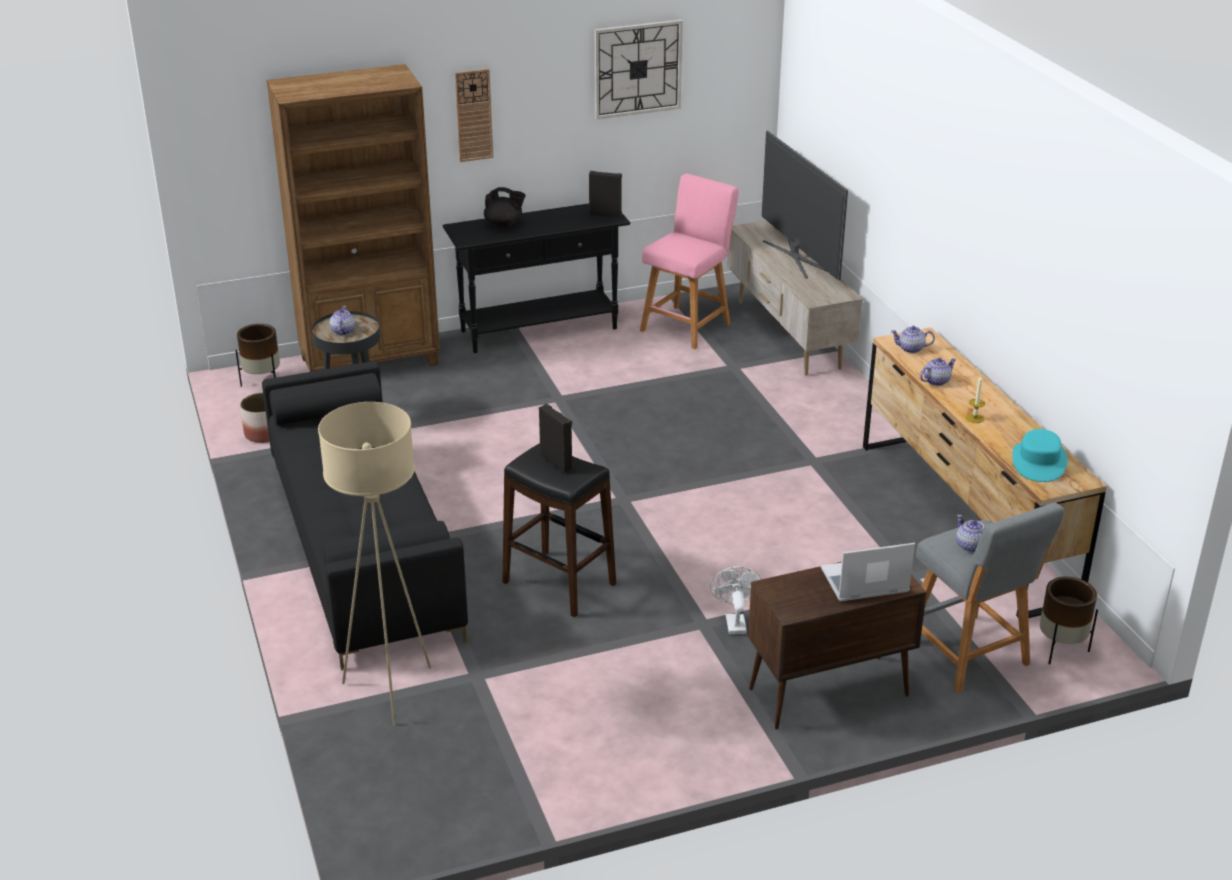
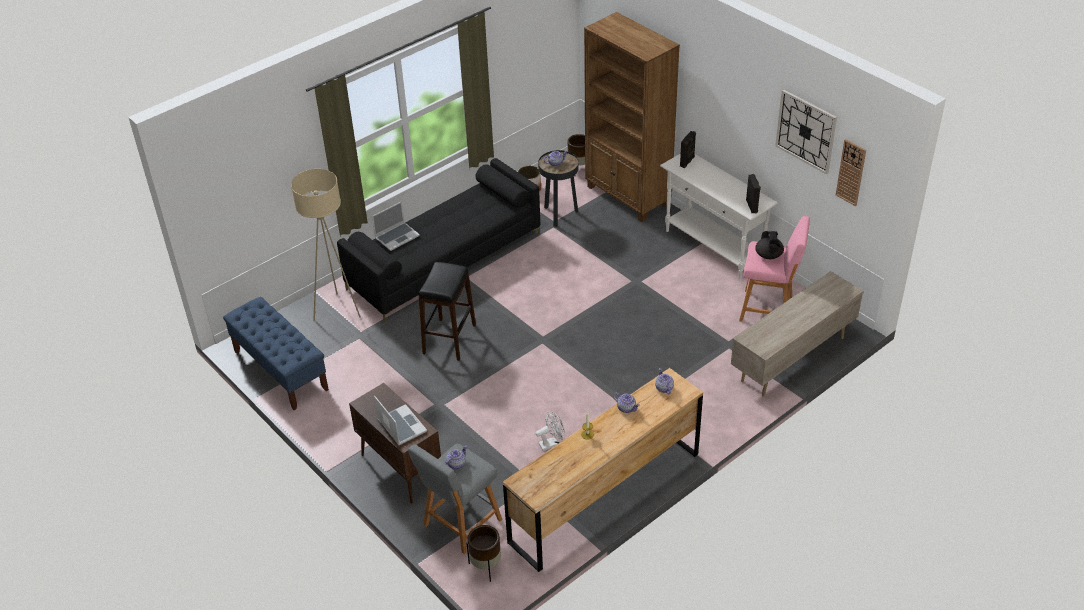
camera: 70 degrees right, 10 degrees up
black console table [443,203,631,353] -> white console table [660,153,778,279]
wall clock [455,68,493,162] -> wall clock moved to [836,139,866,206]
black teapot [484,187,525,227] -> black teapot moved to [755,231,784,259]
black speaker [539,403,573,473] -> black speaker moved to [680,131,696,168]
white fan [710,566,762,634] -> white fan moved to [536,411,565,451]
television [762,131,848,280] -> none
turquoise hat [1012,429,1067,482] -> none
none -> blue bench [223,297,329,410]
none -> laptop [372,201,420,251]

